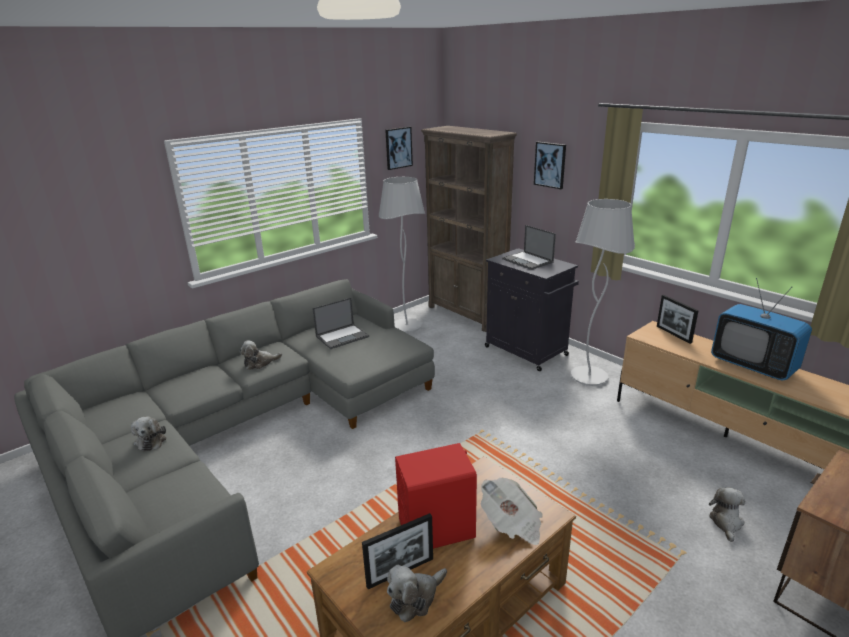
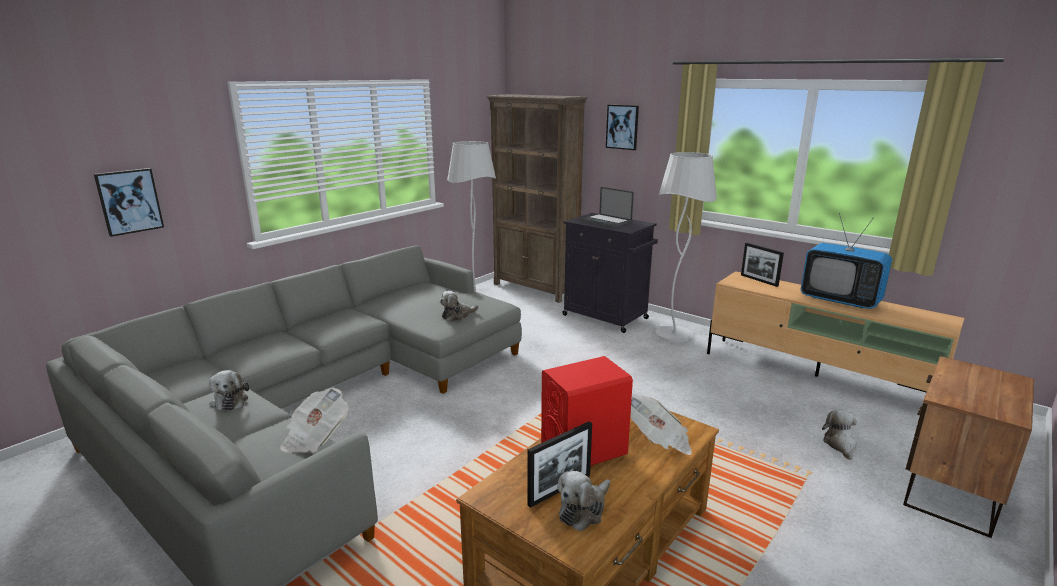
camera: 10 degrees left, 5 degrees down
plush toy [239,341,282,370] -> plush toy moved to [440,291,479,321]
laptop [312,298,369,349] -> none
picture [385,127,413,170] -> picture moved to [94,168,164,237]
none -> newspaper [280,388,349,453]

